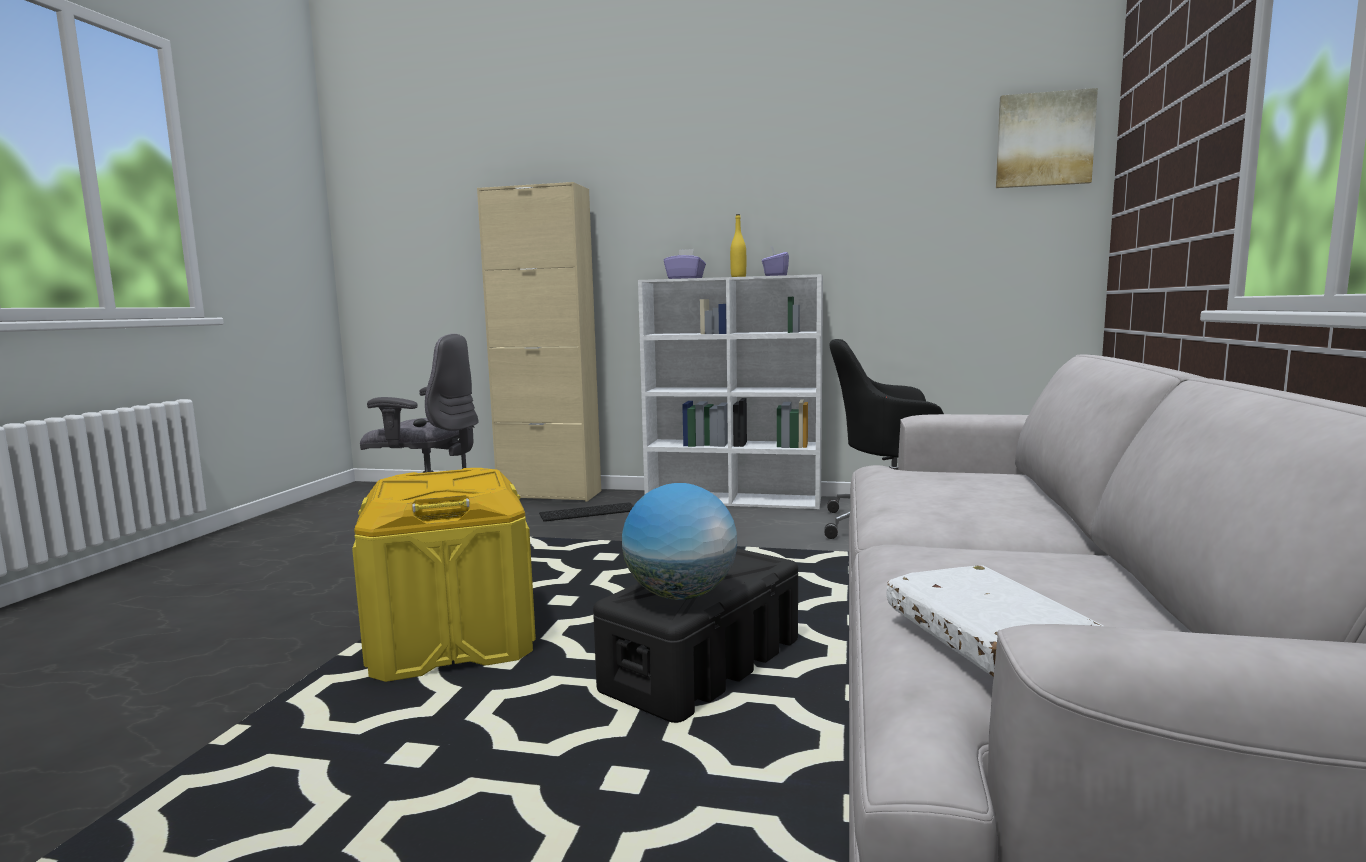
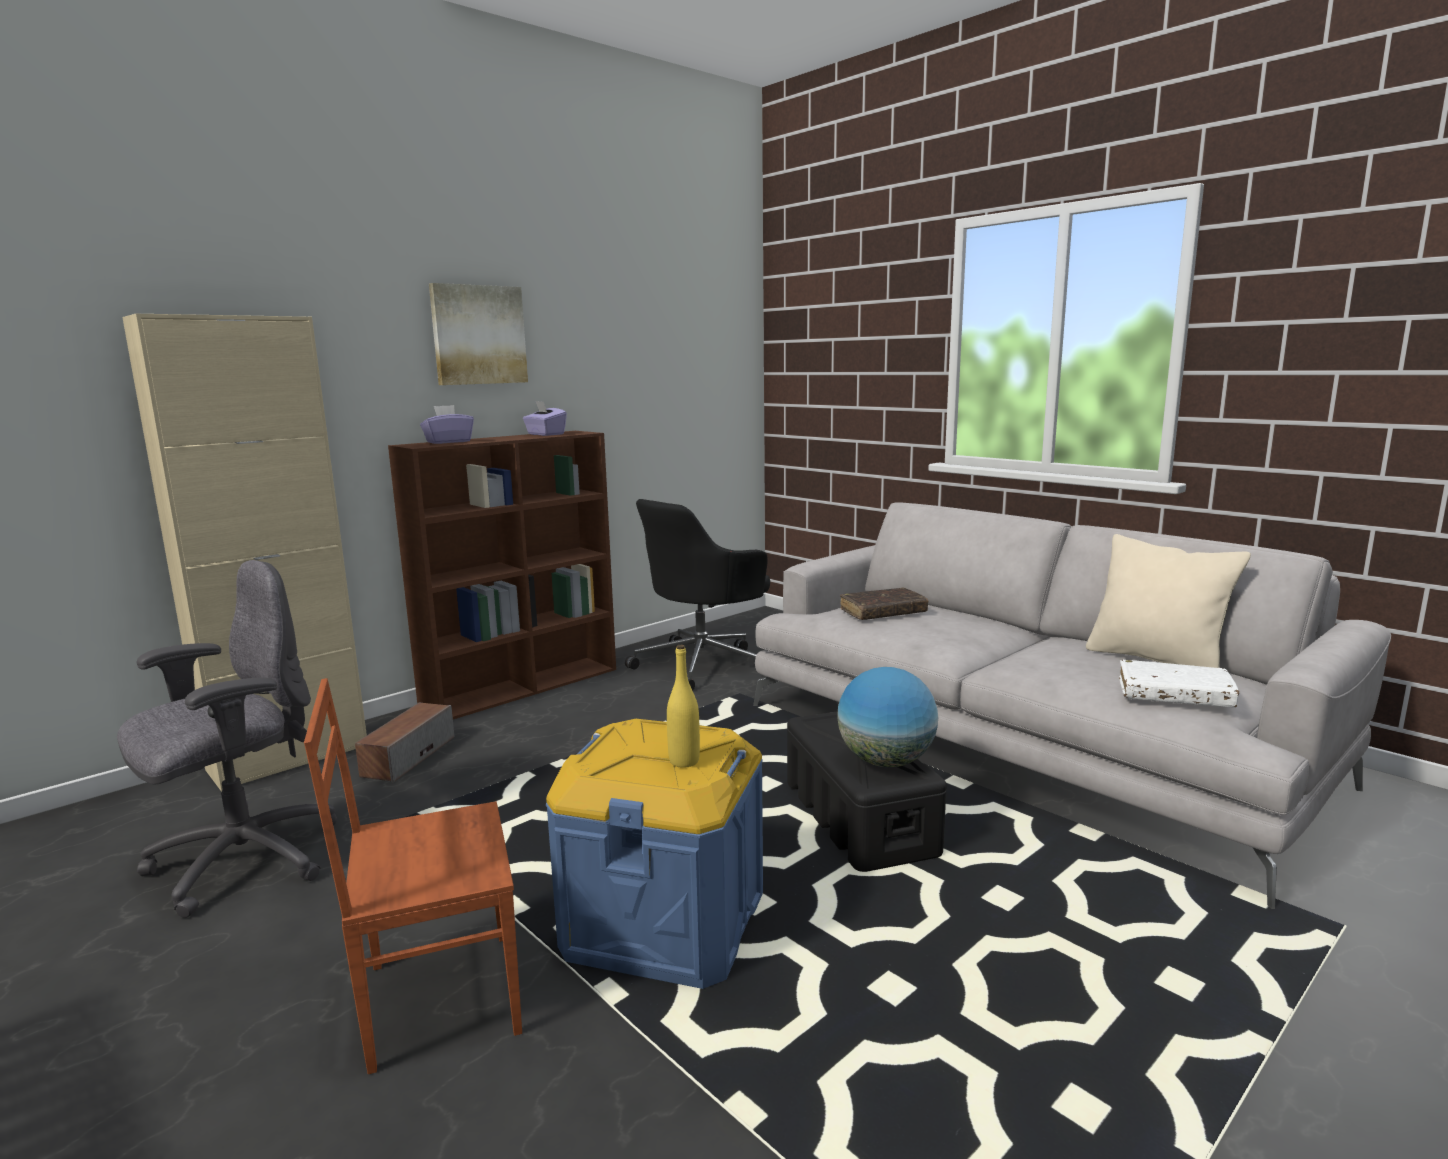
camera: 55 degrees left, 5 degrees up
yellow storage box [352,468,536,682] -> blue storage box [546,719,763,989]
keyboard [539,502,633,522] -> speaker [355,703,454,783]
white bookcase [638,274,823,509] -> brown bookcase [388,431,616,719]
yellow bottle [730,214,746,277] -> yellow bottle moved to [667,645,700,768]
picture [996,88,1098,188] -> picture moved to [429,283,528,385]
none -> brown chair [304,678,522,1074]
none -> brown book [840,587,928,620]
none -> beige pillow [1086,534,1251,668]

